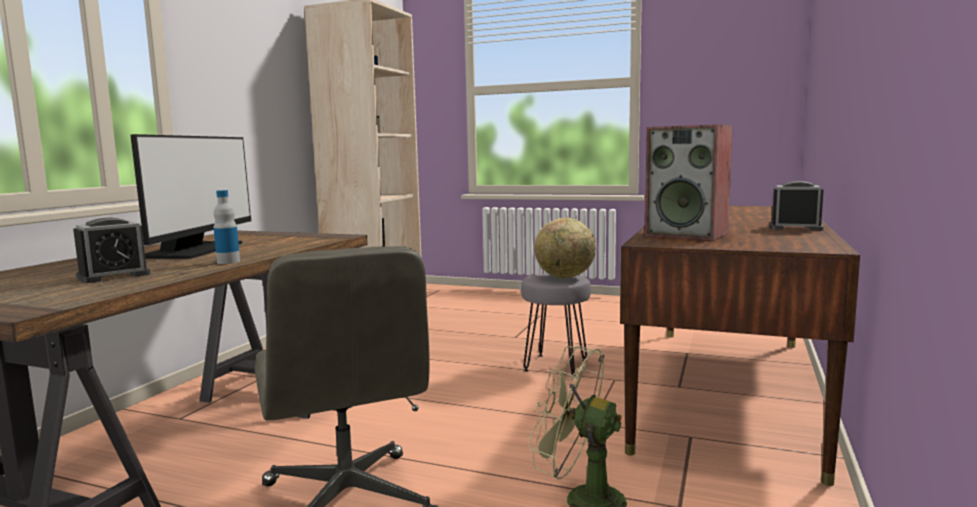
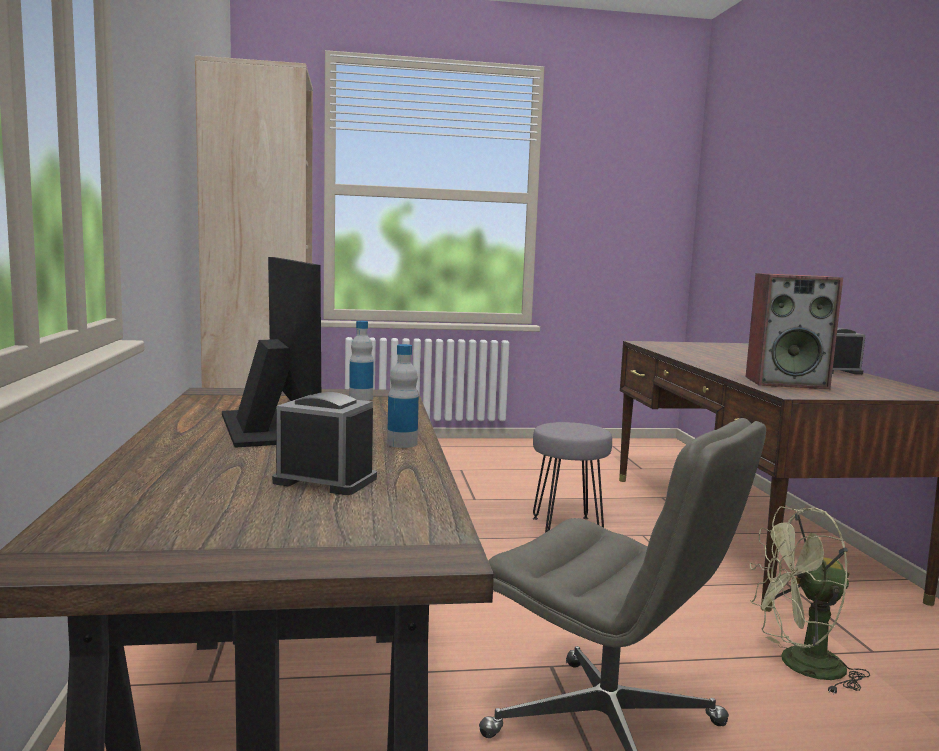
camera: 30 degrees left, 0 degrees up
alarm clock [73,218,150,283] -> alarm clock turned 90 degrees counterclockwise [272,392,377,495]
globe [534,218,596,279] -> none
none -> bottle [349,321,374,401]

